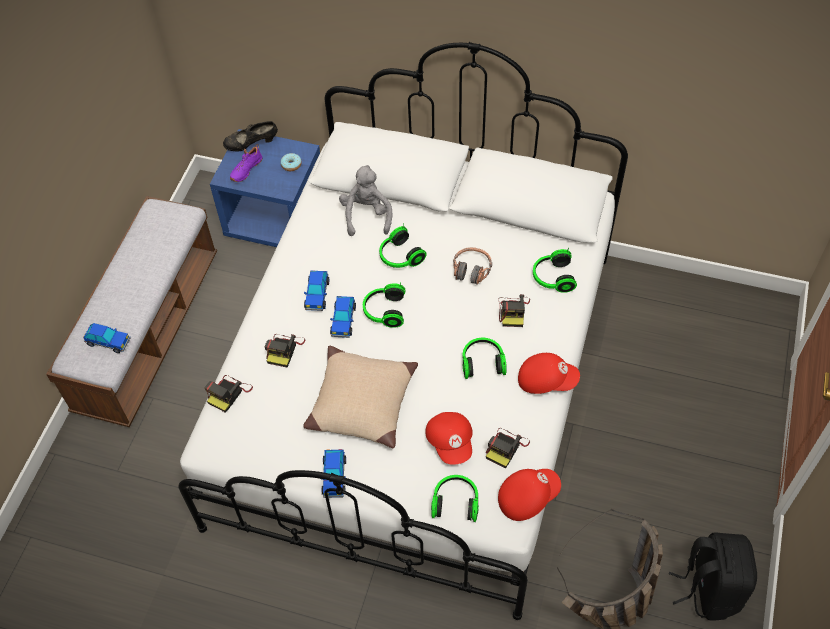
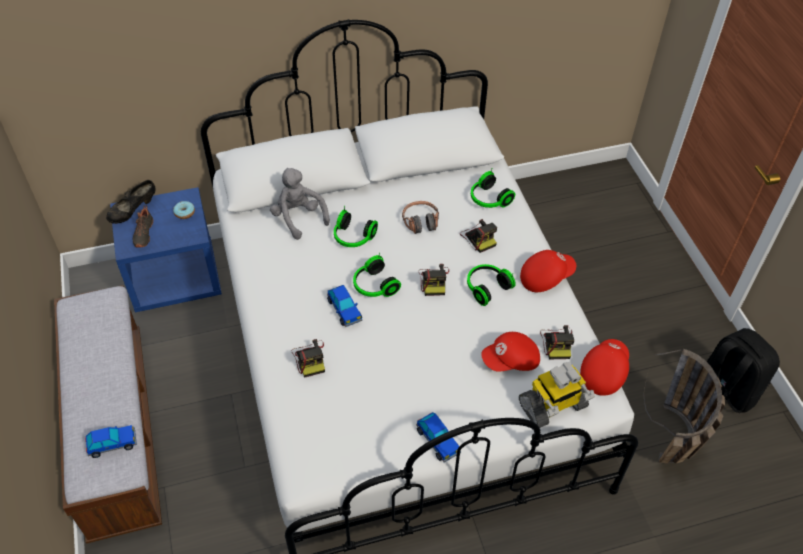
camera: 35 degrees left, 5 degrees down
camera [204,375,253,413] -> camera moved to [419,264,449,296]
purple shoe [230,144,262,182] -> black shoe [133,205,154,247]
beige pillow [303,346,418,448] -> none
toy car [304,270,329,311] -> none
red cap [425,412,473,465] -> red cap turned 120 degrees clockwise [481,332,540,372]
headphones [431,475,479,522] -> toy robot [519,362,595,428]

